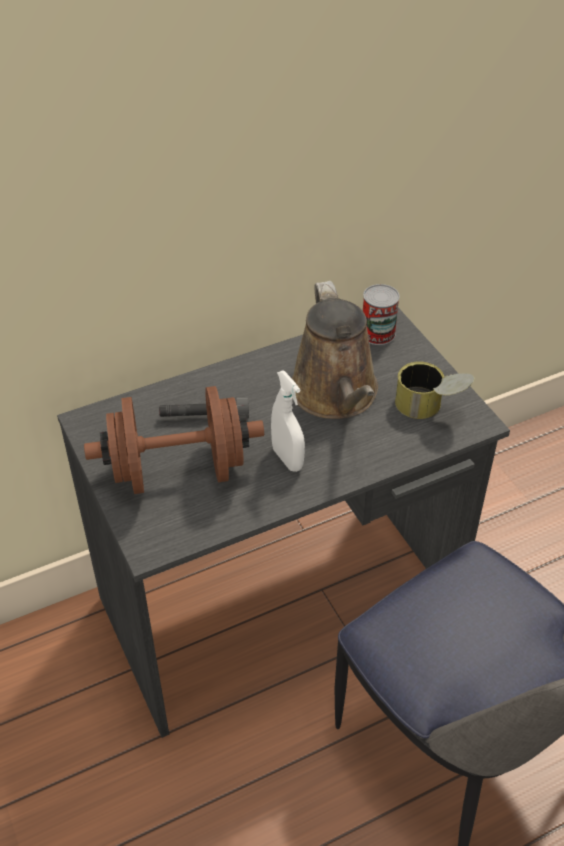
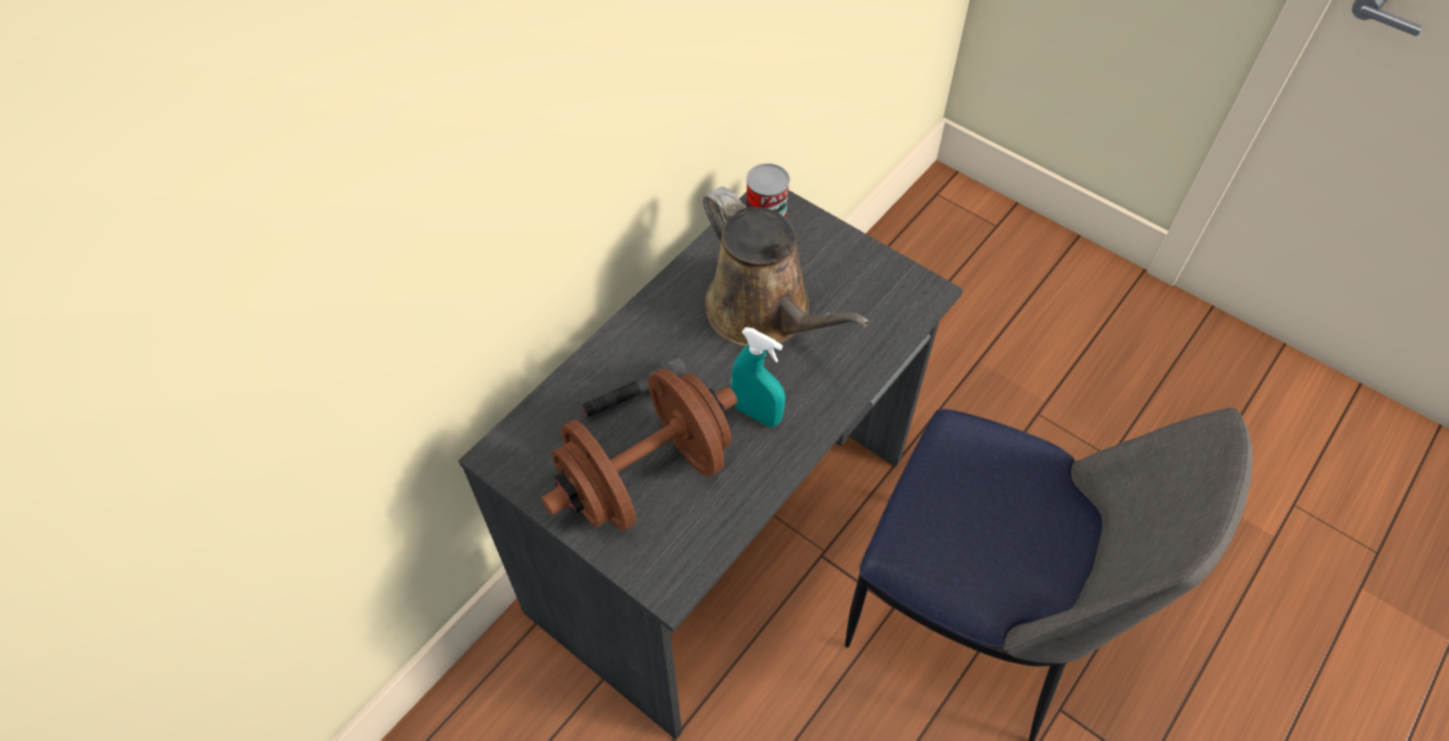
camera: 25 degrees left, 10 degrees up
white spray bottle [271,370,305,472] -> turquoise spray bottle [731,327,785,427]
can [395,361,475,419] -> none

